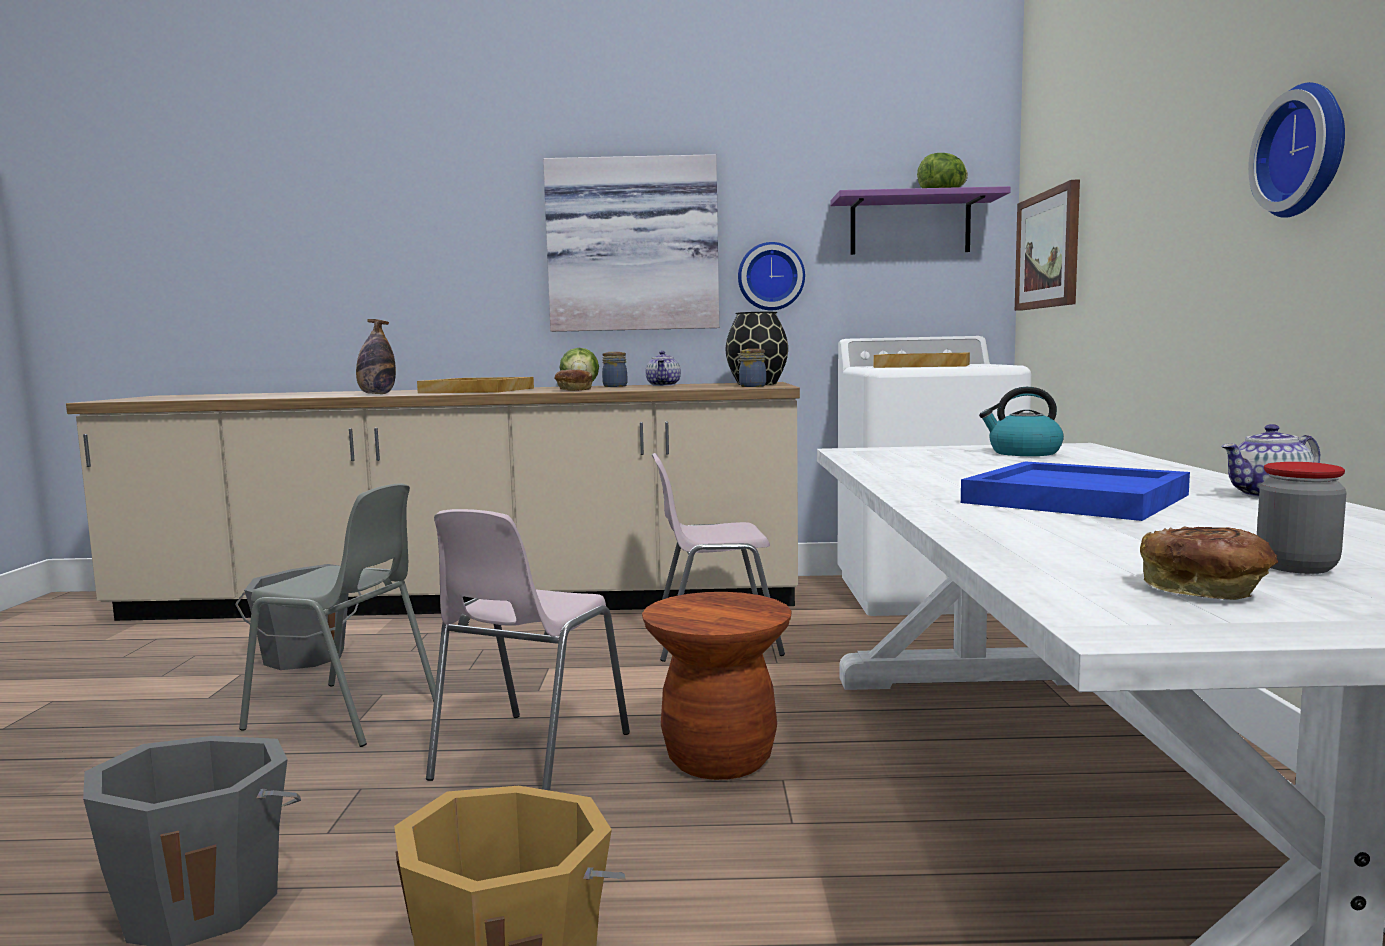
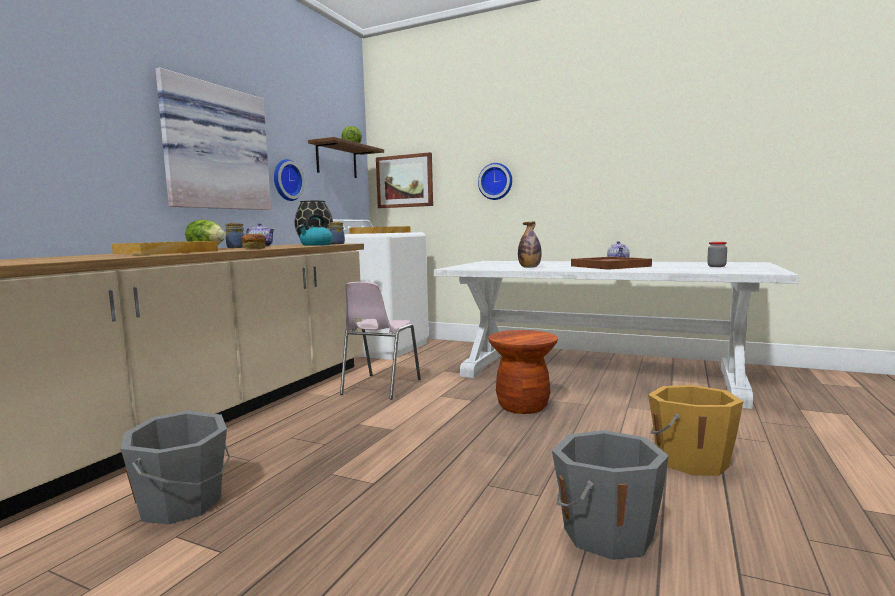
camera: 65 degrees left, 0 degrees up
grey chair [239,484,436,747] -> none
bottle [356,319,396,394] -> bottle moved to [518,221,542,268]
pink chair [426,509,630,791] -> none
purple shelf [830,186,1011,255] -> brown shelf [308,137,384,178]
blue tray [961,461,1190,521] -> brown tray [571,257,652,270]
kettle [979,387,1064,456] -> kettle moved to [298,214,333,246]
bread [1140,526,1278,600] -> none
wall clock [1248,82,1345,218] -> wall clock moved to [478,163,512,200]

